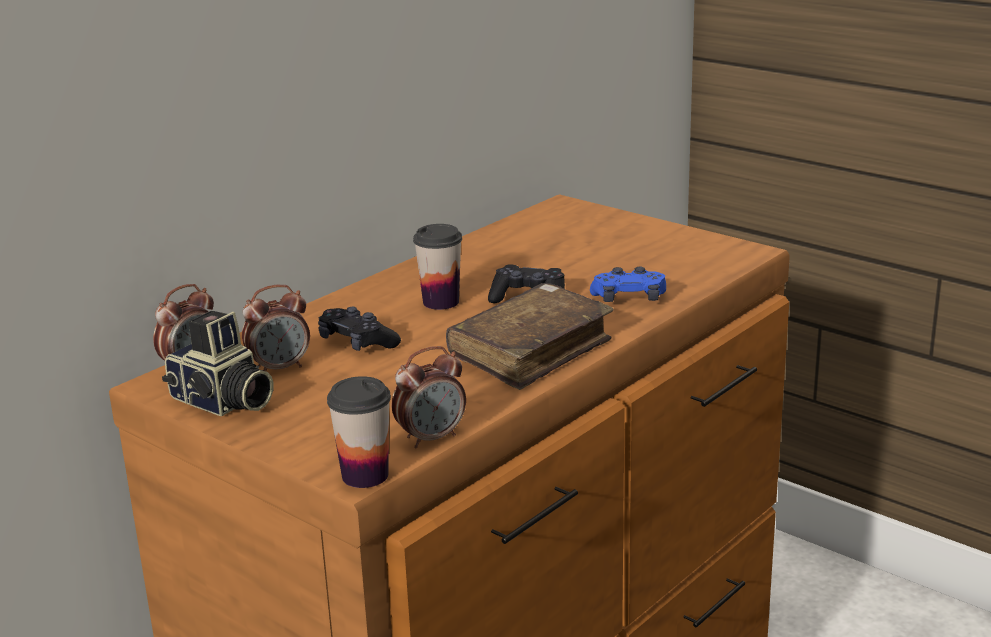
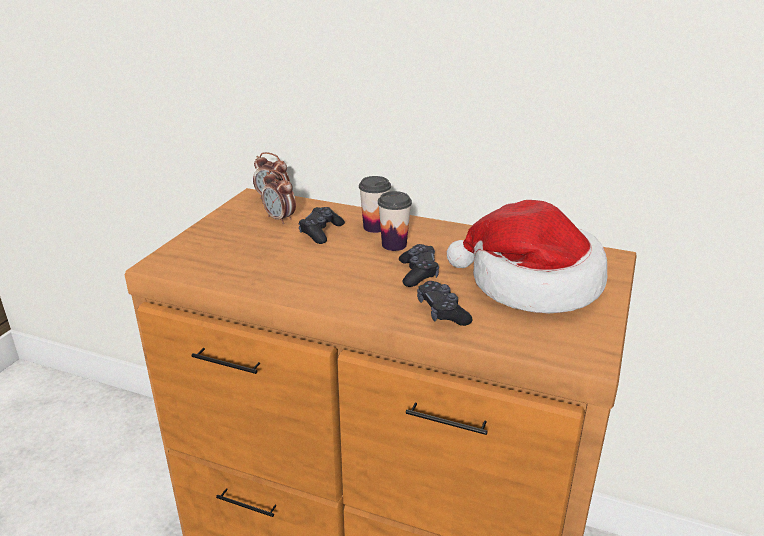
camera: 70 degrees right, 5 degrees up
camera [162,311,274,416] -> none
cup [327,376,391,488] -> cup moved to [359,176,391,233]
alarm clock [391,346,466,448] -> none
brown book [446,283,614,390] -> none
blue game controller [590,267,666,302] -> black game controller [417,281,473,326]
none -> hat [447,200,607,314]

